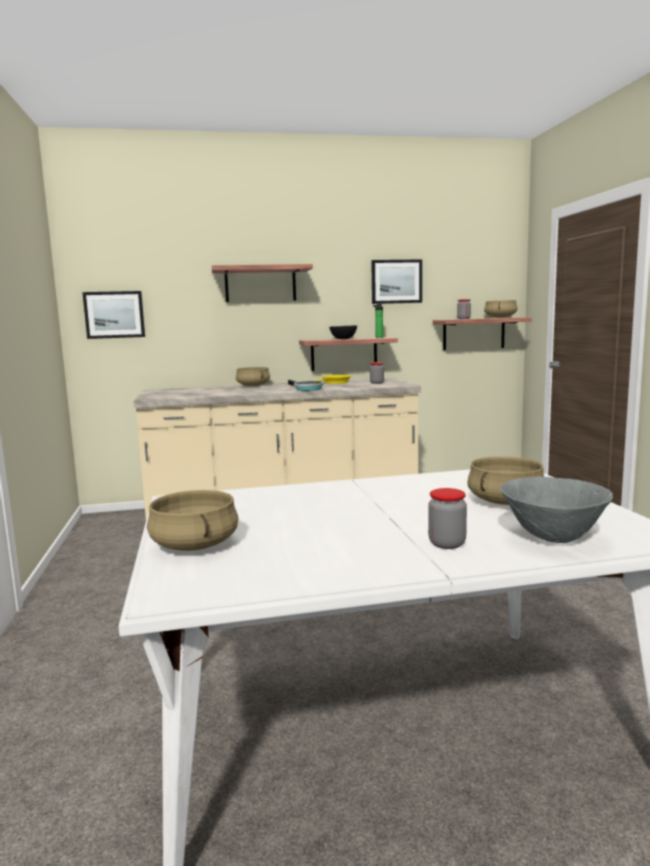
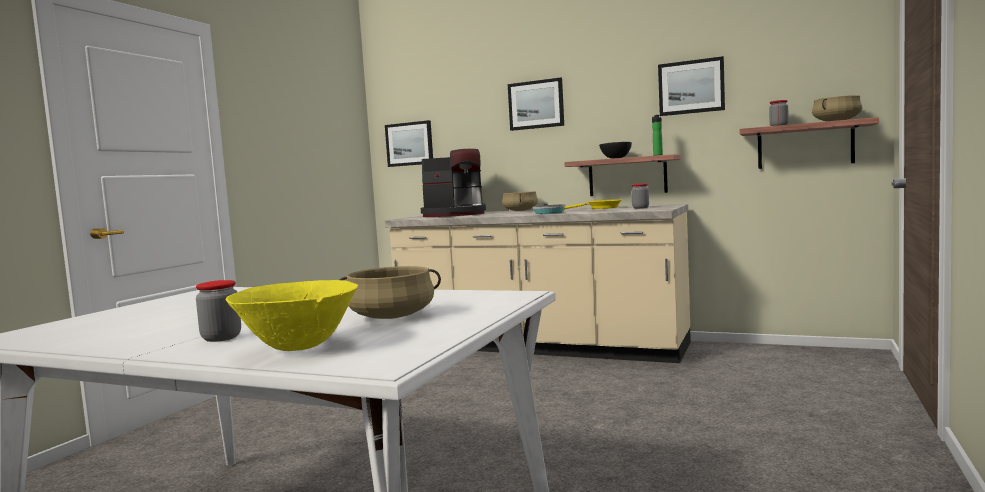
camera: 35 degrees right, 5 degrees down
beige cooking pot [147,490,239,551] -> none
shelf [212,264,313,302] -> picture [508,77,564,131]
grey bowl [500,477,613,543] -> yellow bowl [226,280,358,351]
none -> coffee machine [421,149,486,217]

